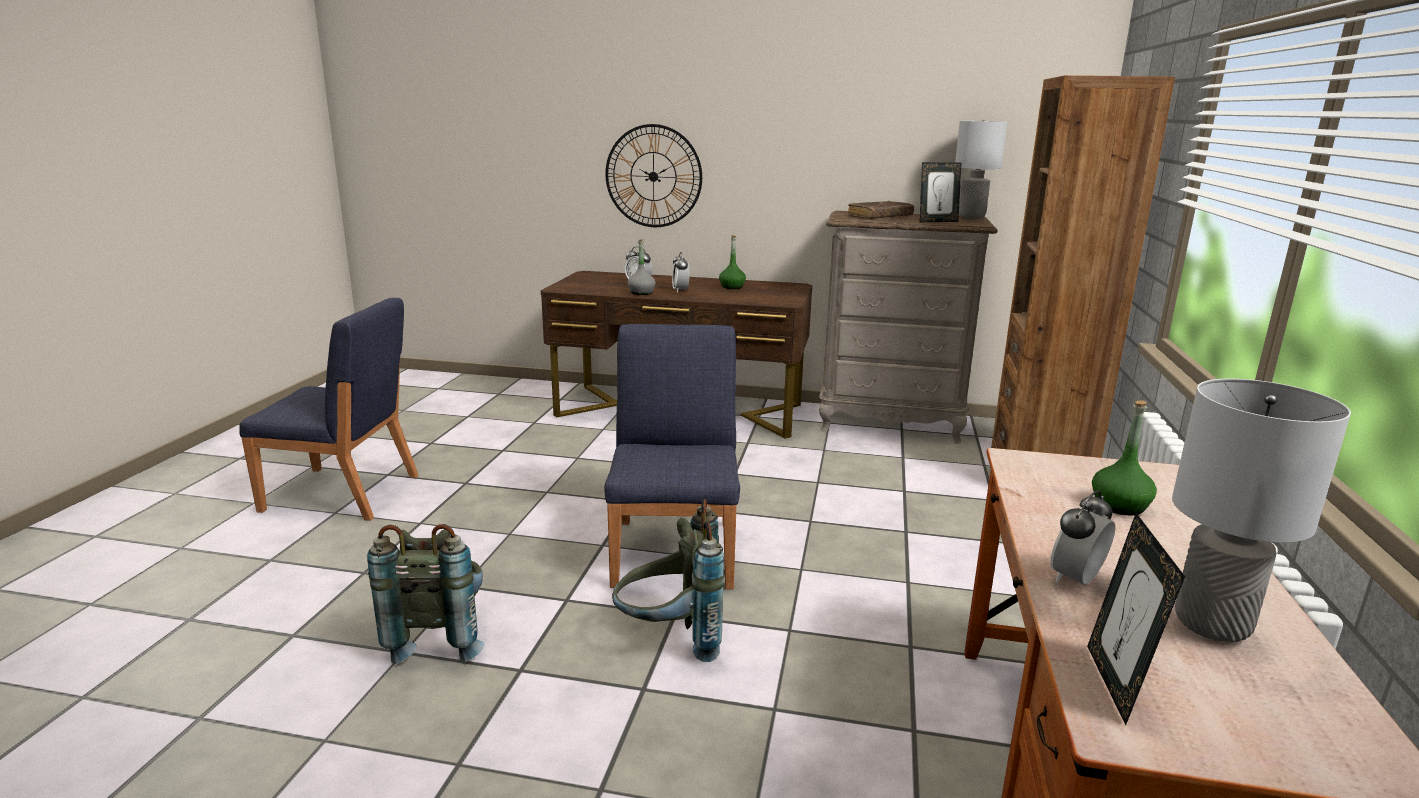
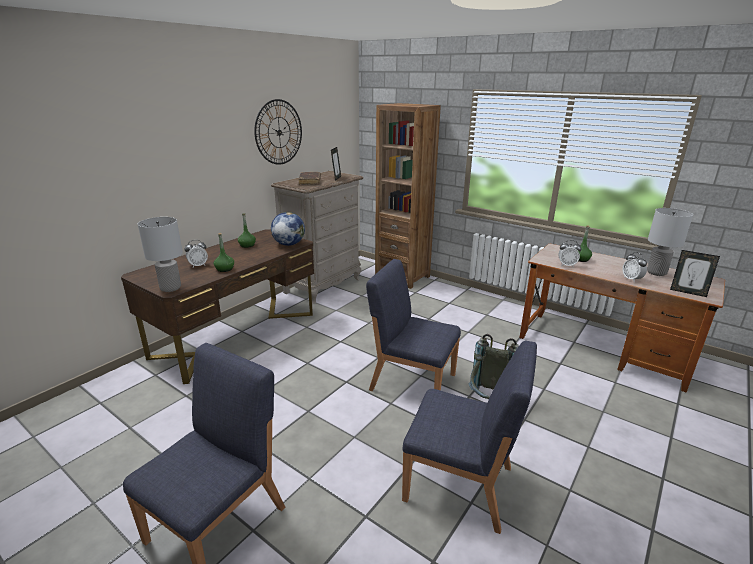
camera: 65 degrees left, 5 degrees up
grey backpack [367,524,485,664] -> blue chair [402,341,537,534]
wall clock [605,124,702,227] -> wall clock moved to [254,99,302,165]
grey bottle [628,239,656,295] -> green bottle [214,233,234,272]
alarm clock [672,252,690,293] -> alarm clock moved to [558,240,581,267]
grey table lamp [955,120,1008,219] -> grey table lamp moved to [138,217,183,292]
none -> globe [271,212,305,246]

